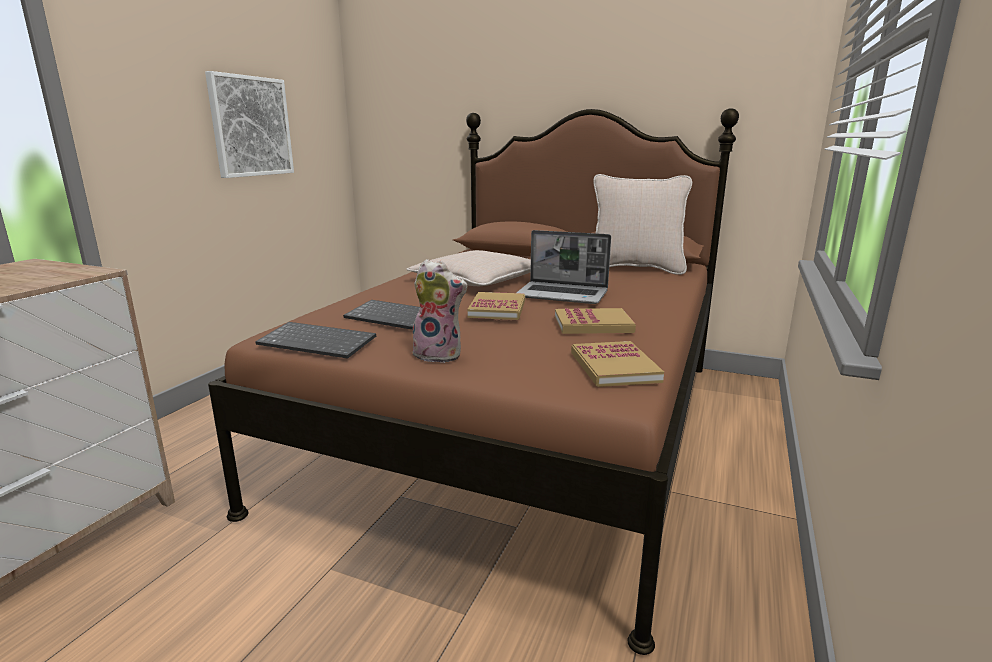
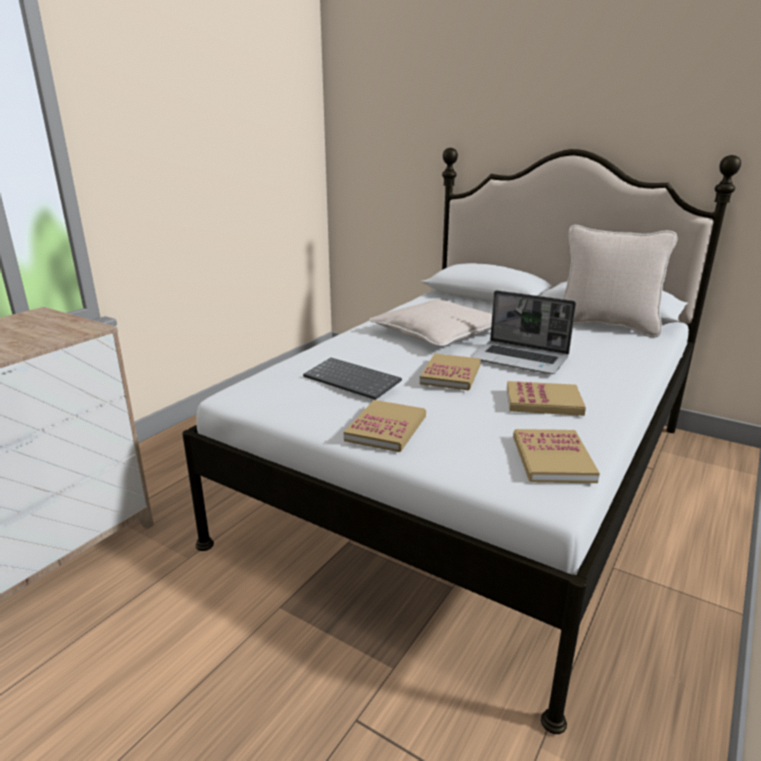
camera: 10 degrees right, 5 degrees up
picture [205,71,294,178] -> none
brown bed [208,108,739,655] -> white bed [182,148,741,734]
keyboard [255,322,376,359] -> none
plush toy [410,259,467,363] -> book [344,400,426,452]

